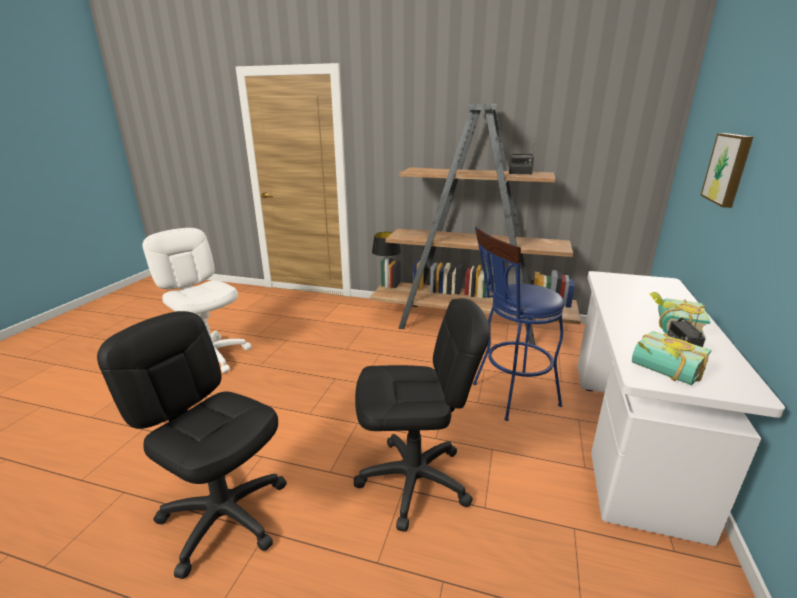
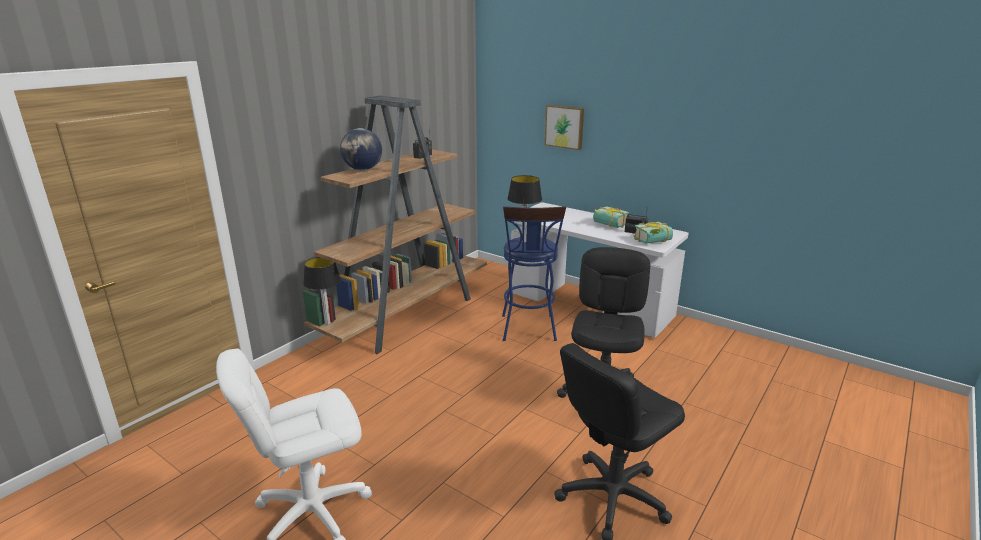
camera: 70 degrees left, 0 degrees up
none -> globe [340,128,382,170]
none -> table lamp [508,175,542,243]

